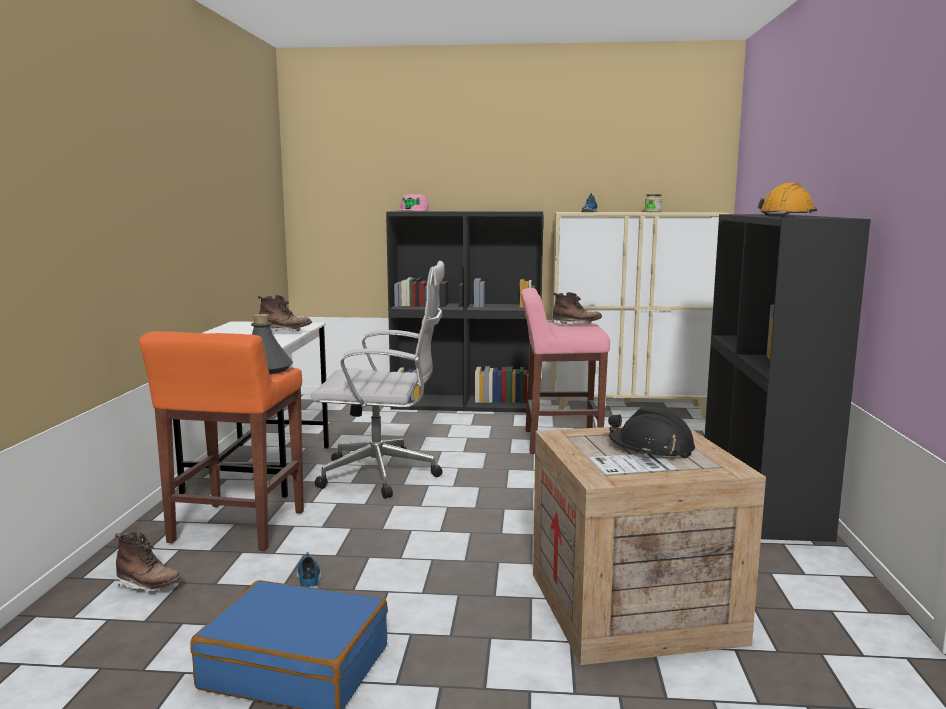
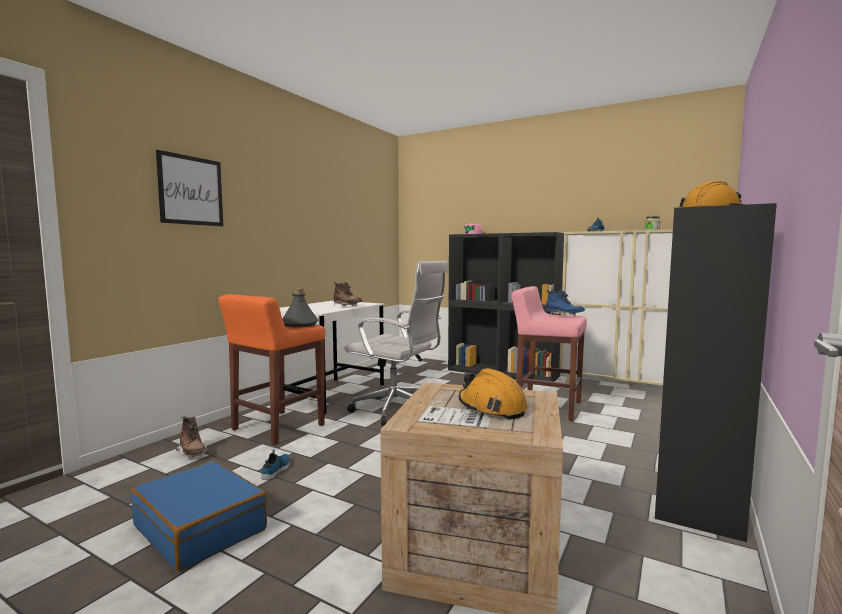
camera: 25 degrees right, 5 degrees down
brown boot [553,292,602,325] -> blue boot [546,290,585,315]
black hard hat [608,406,695,459] -> orange hard hat [459,368,528,420]
none -> picture [156,150,223,226]

